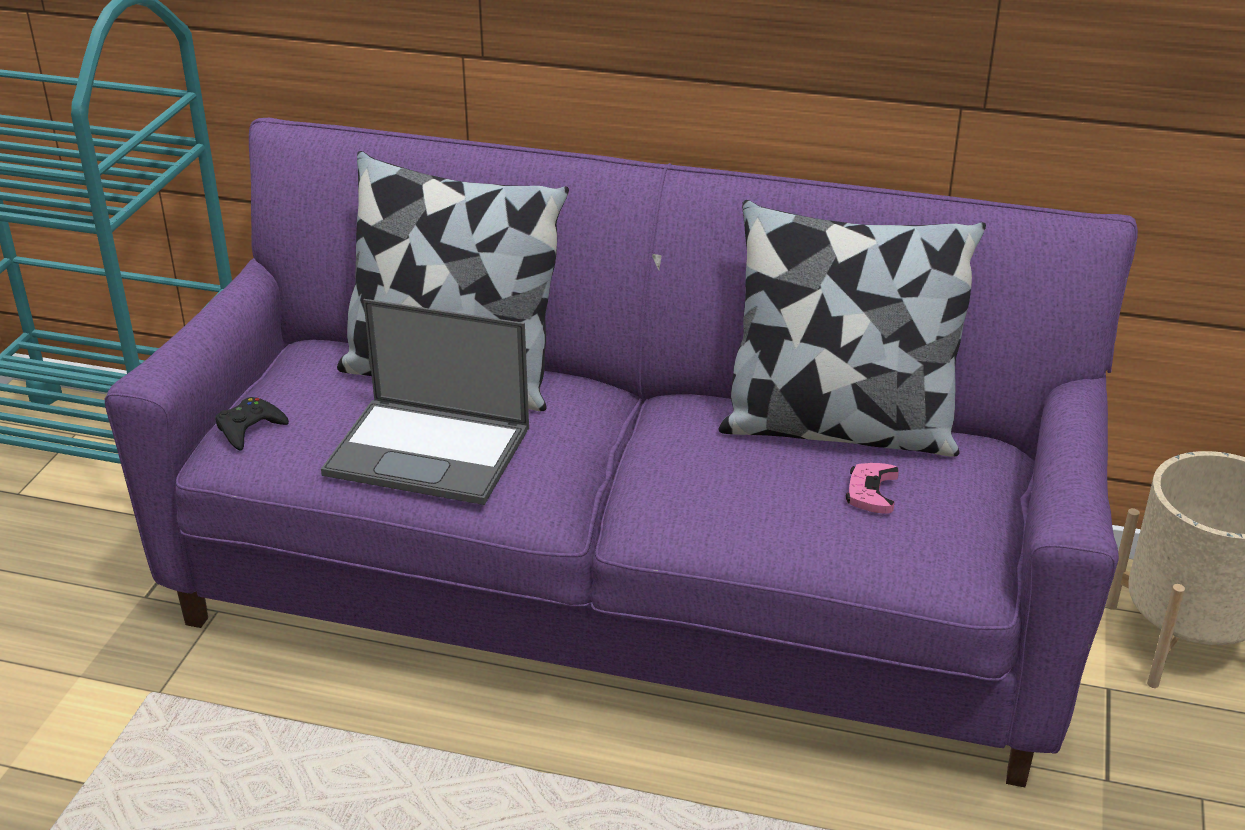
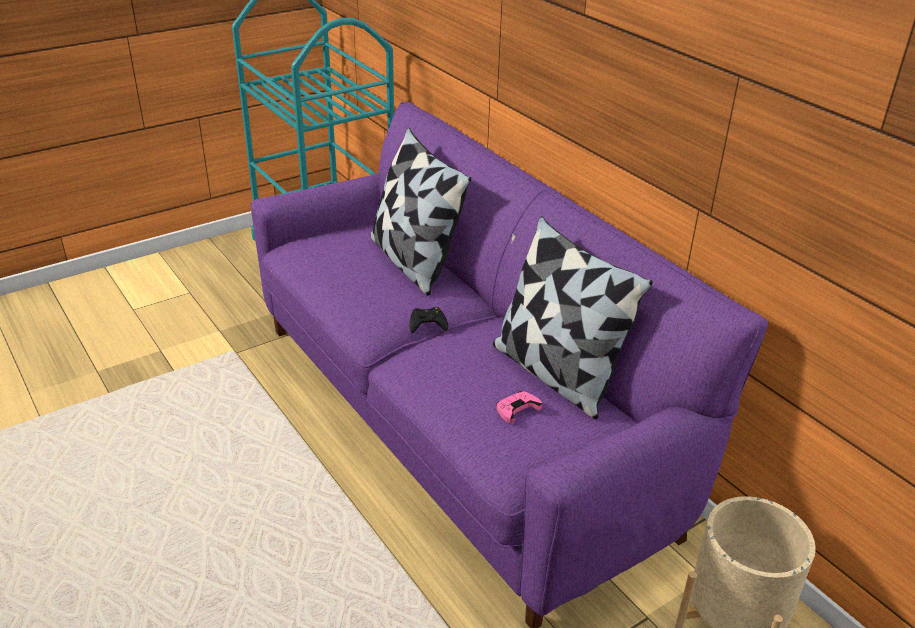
camera: 40 degrees right, 0 degrees up
black game controller [215,397,289,451] -> black game controller moved to [409,307,448,333]
laptop [321,299,529,505] -> none

